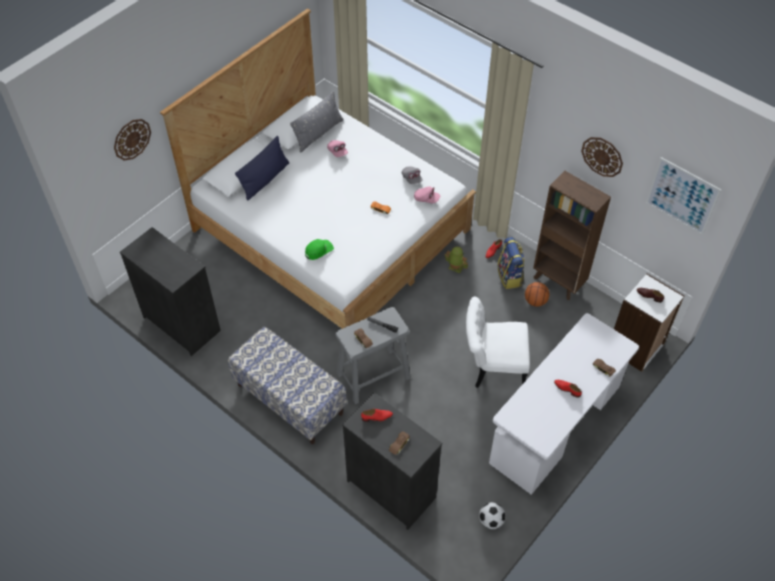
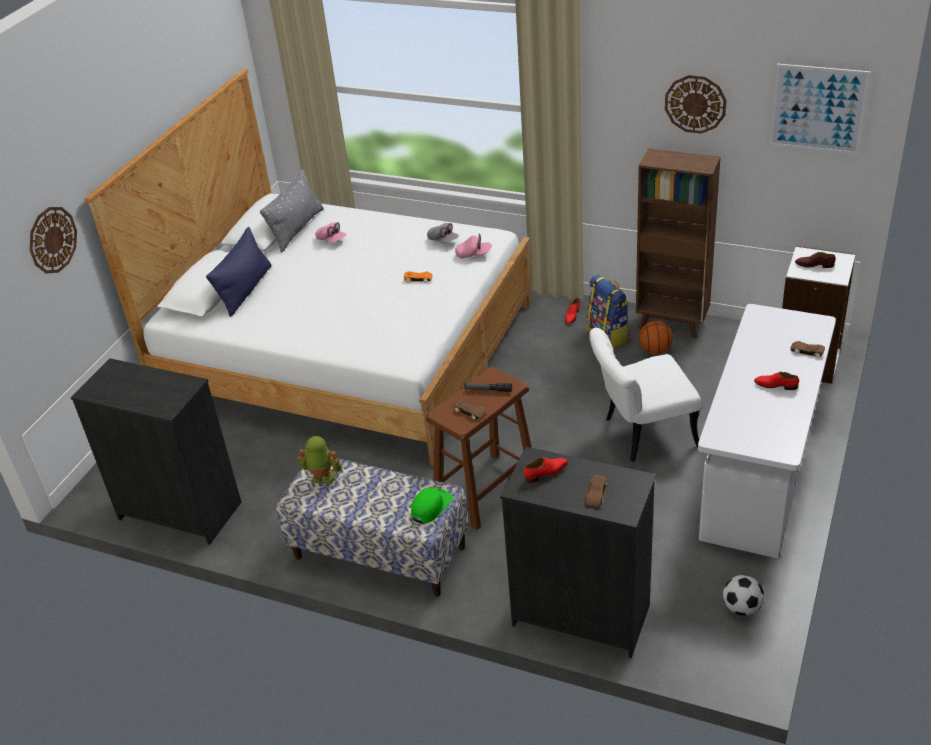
camera: 15 degrees left, 15 degrees down
green cap [305,239,334,260] -> green cap moved to [411,488,453,524]
grey stool [335,307,411,404] -> brown stool [425,367,532,530]
toy robot [444,247,468,273] -> toy robot moved to [297,436,342,484]

